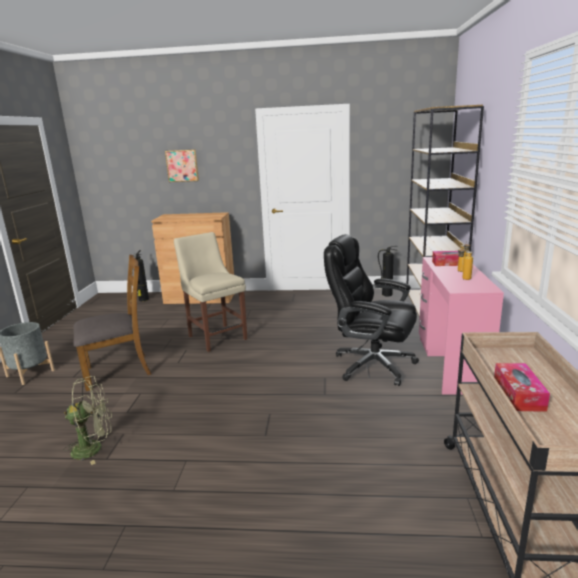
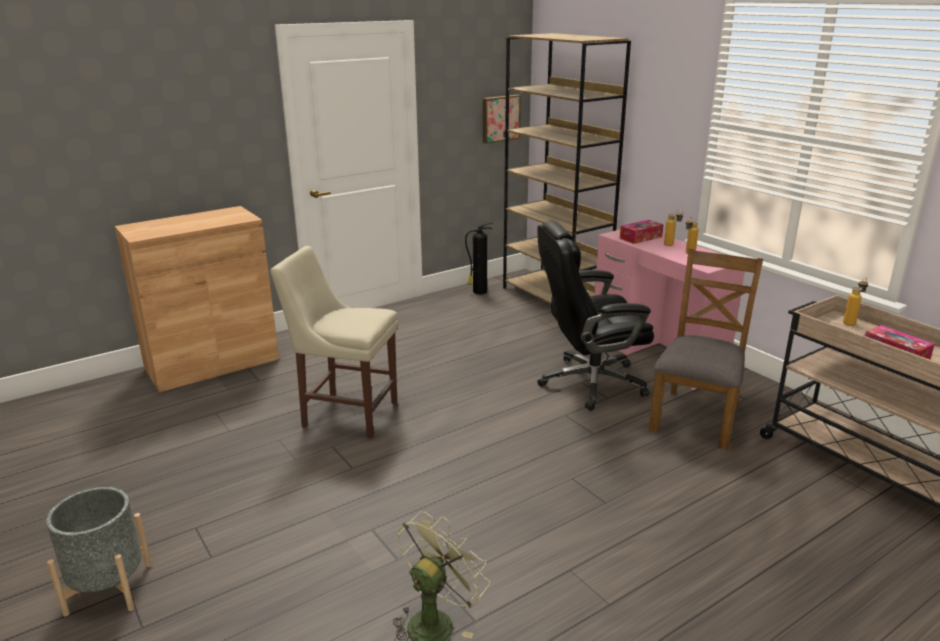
camera: 40 degrees left, 5 degrees up
brown chair [73,255,151,391] -> brown chair moved to [649,249,763,450]
fire extinguisher [135,250,149,301] -> none
picture [165,149,199,182] -> picture moved to [483,95,521,144]
none -> bottle [843,278,868,326]

